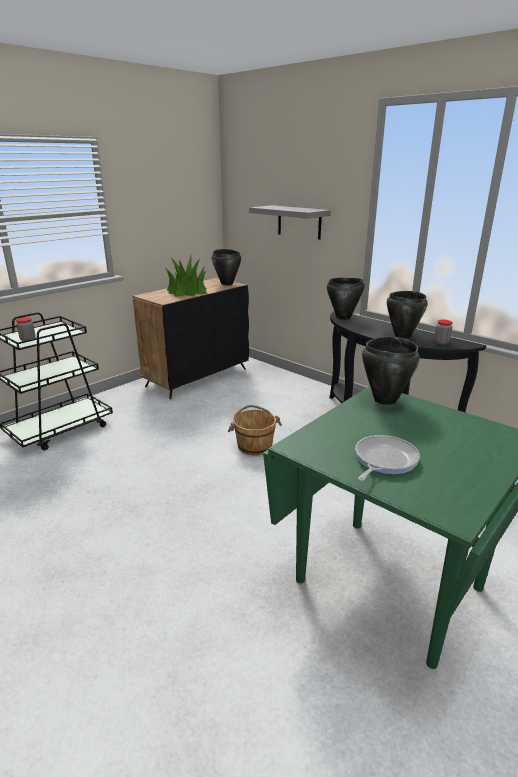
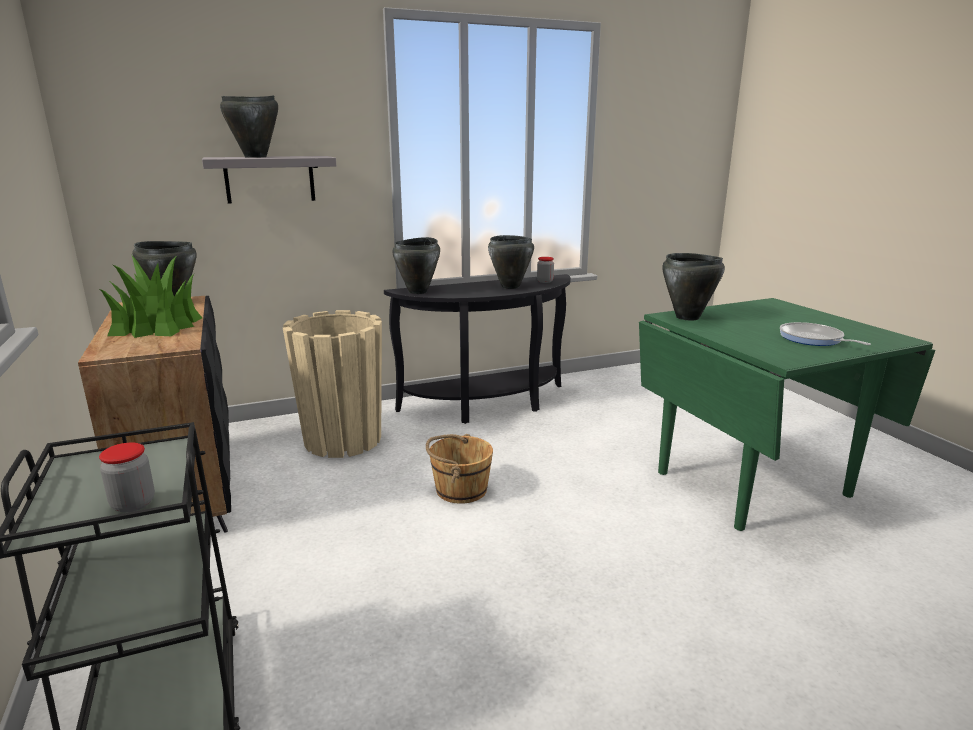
camera: 65 degrees left, 5 degrees down
none -> black cooking pot [220,95,278,158]
none -> beige planter [283,310,382,458]

